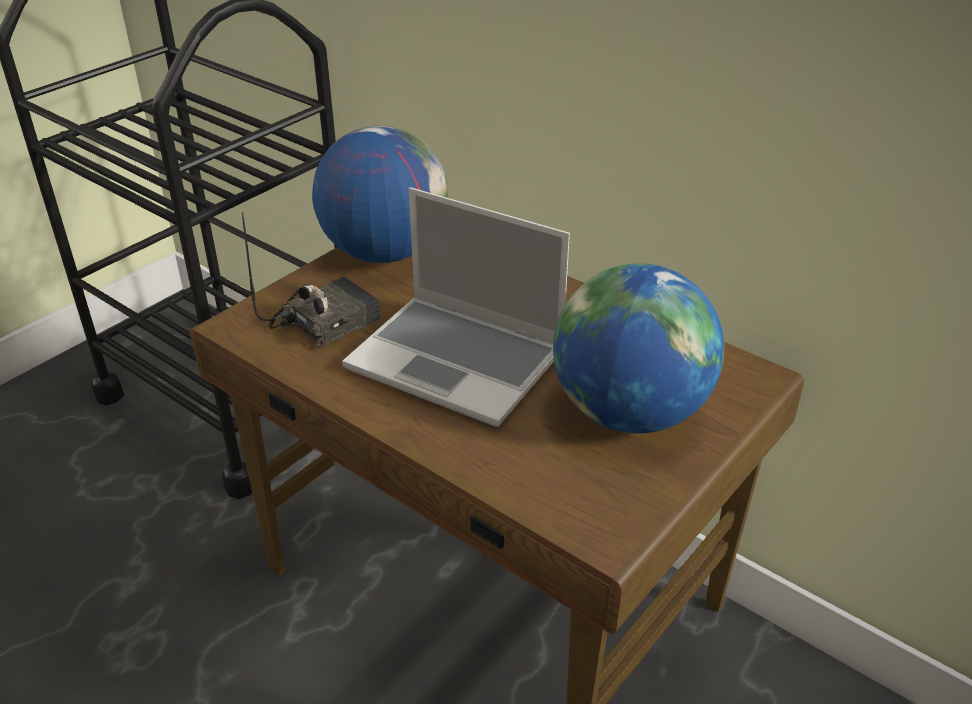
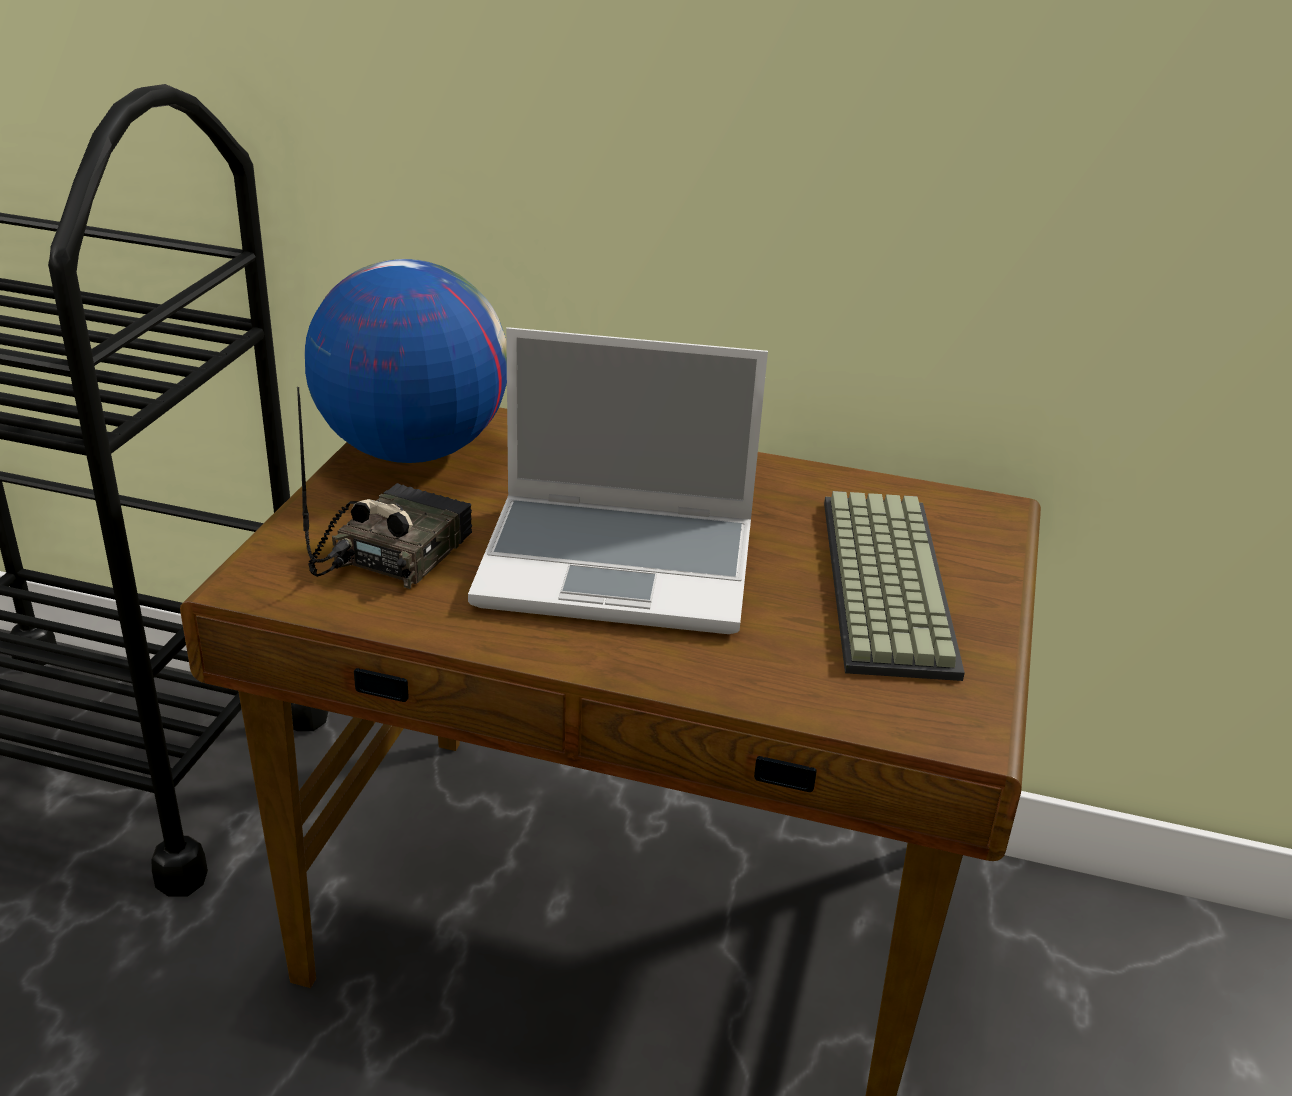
camera: 25 degrees left, 5 degrees down
globe [553,263,724,433] -> keyboard [824,491,965,681]

